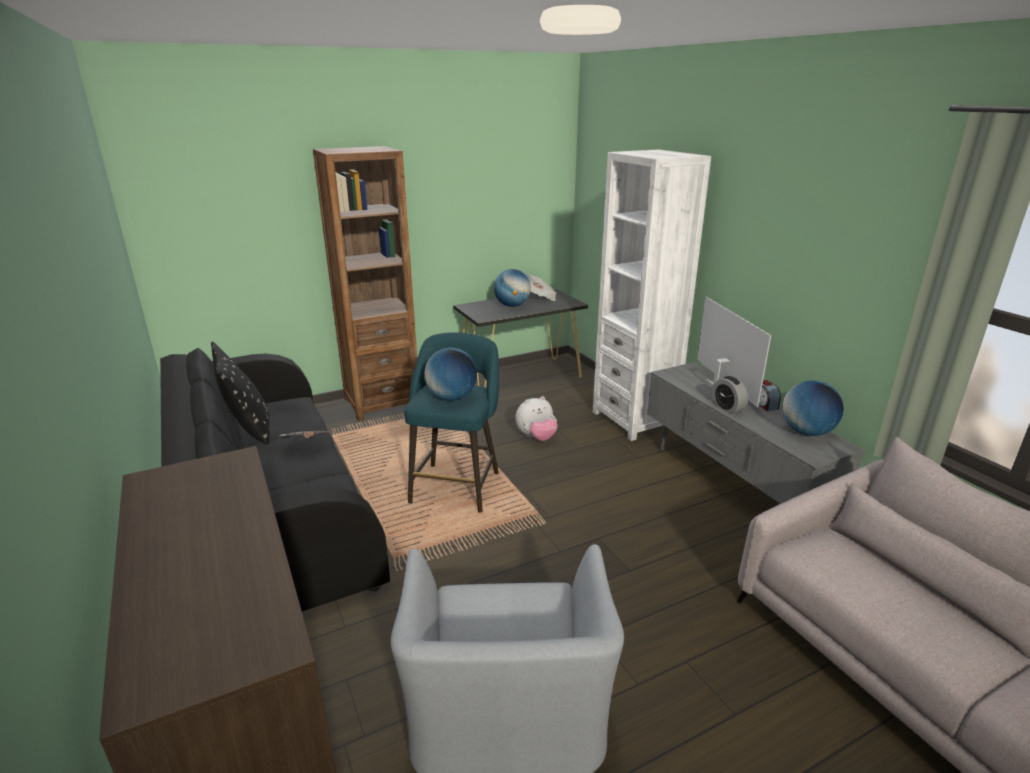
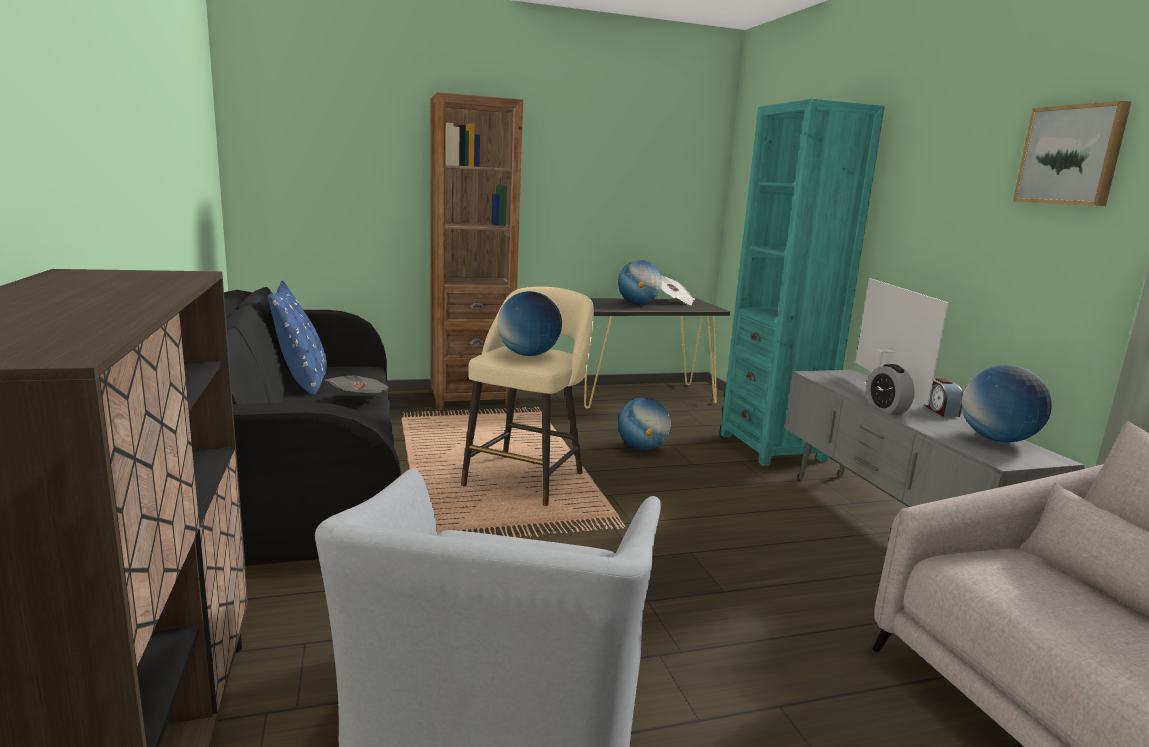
camera: 10 degrees right, 10 degrees down
black pillow [211,342,270,445] -> blue pillow [268,281,327,395]
turquoise stool [404,332,499,513] -> beige stool [461,287,594,506]
plush toy [515,396,558,441] -> globe [618,398,671,450]
white bookcase [593,150,711,441] -> turquoise bookcase [720,99,885,466]
none -> picture [1013,101,1131,206]

